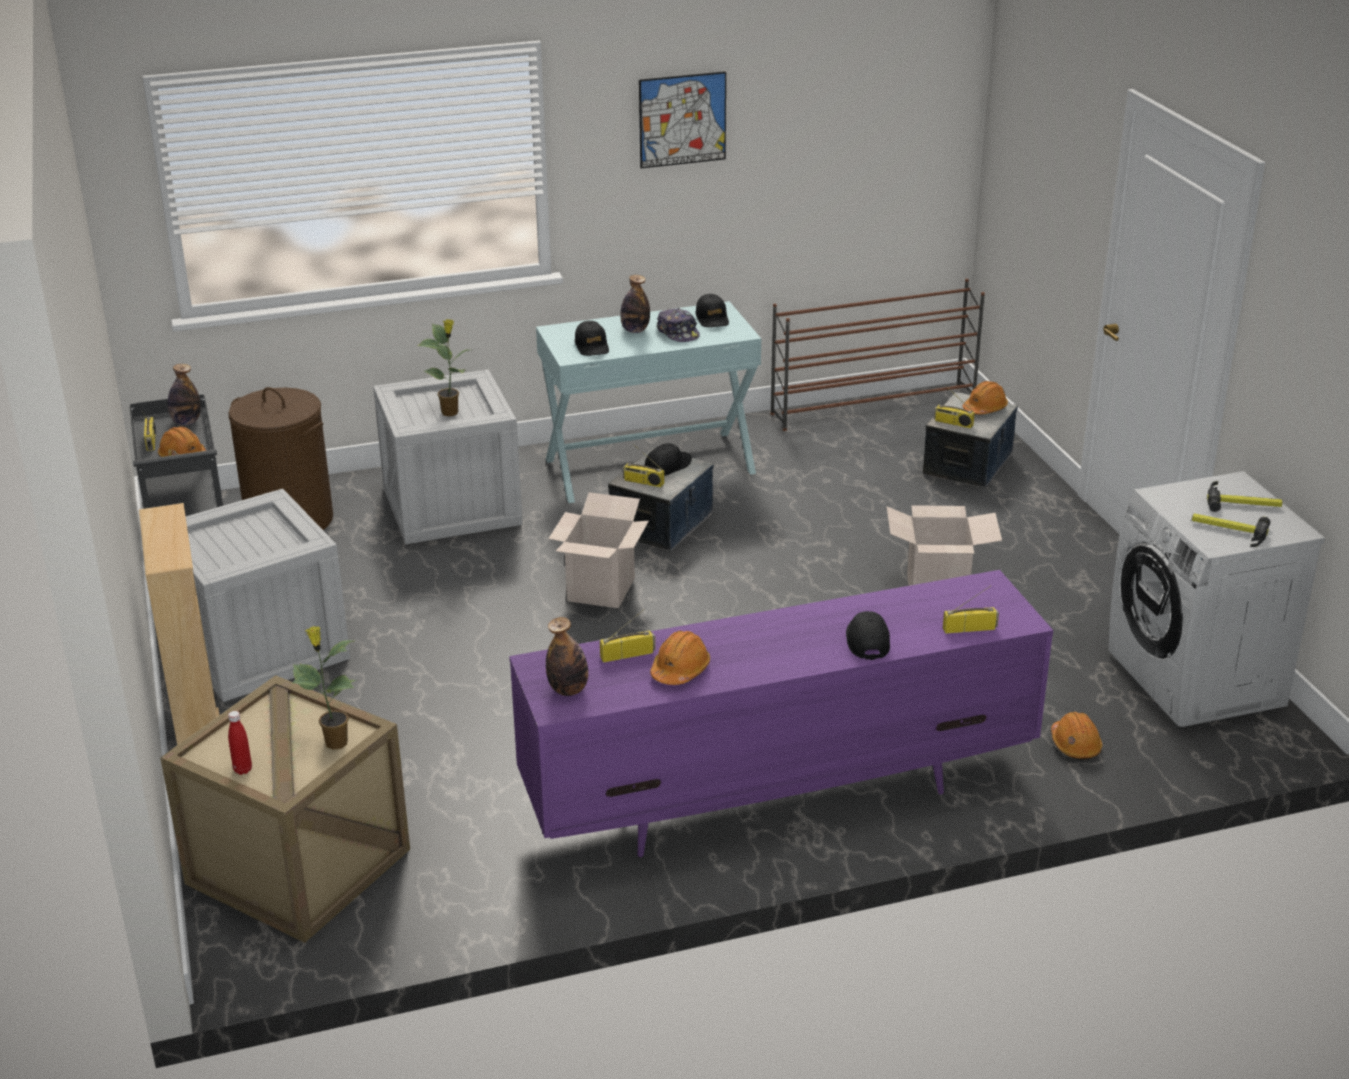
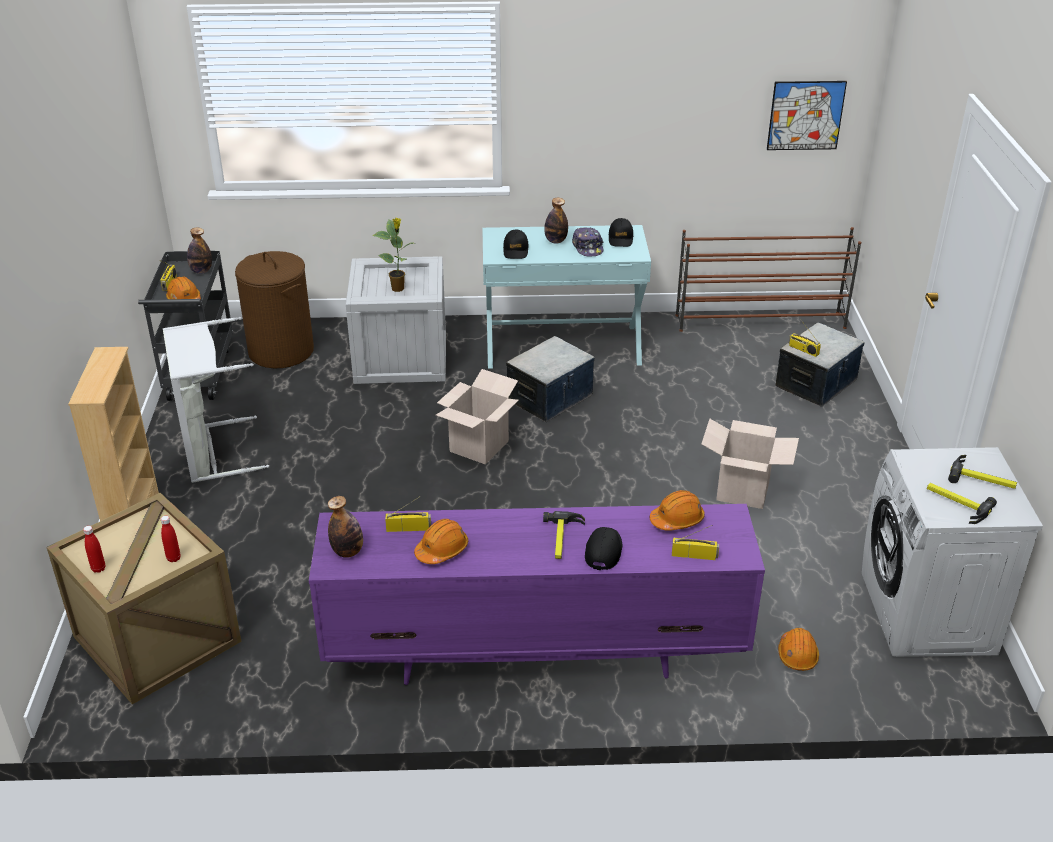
camera: 15 degrees right, 5 degrees up
crate [186,489,350,702] -> grey laundry basket [163,317,269,483]
potted plant [292,626,356,750] -> red bottle [161,516,181,562]
radio [623,443,664,487] -> none
picture [639,71,726,168] -> picture moved to [767,81,847,150]
black cap [645,443,692,476] -> none
orange hard hat [962,381,1008,414] -> orange hard hat moved to [650,490,705,531]
none -> hammer [543,511,585,559]

